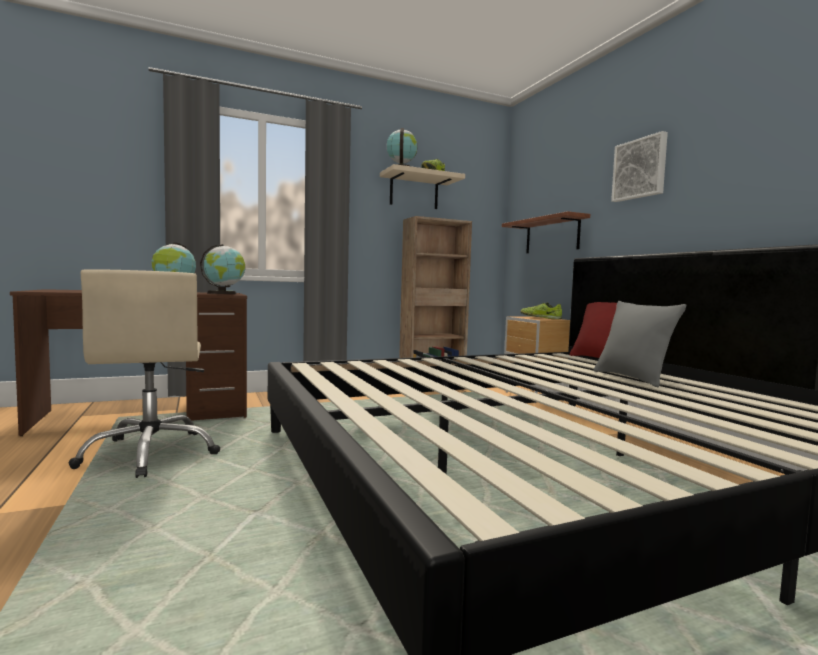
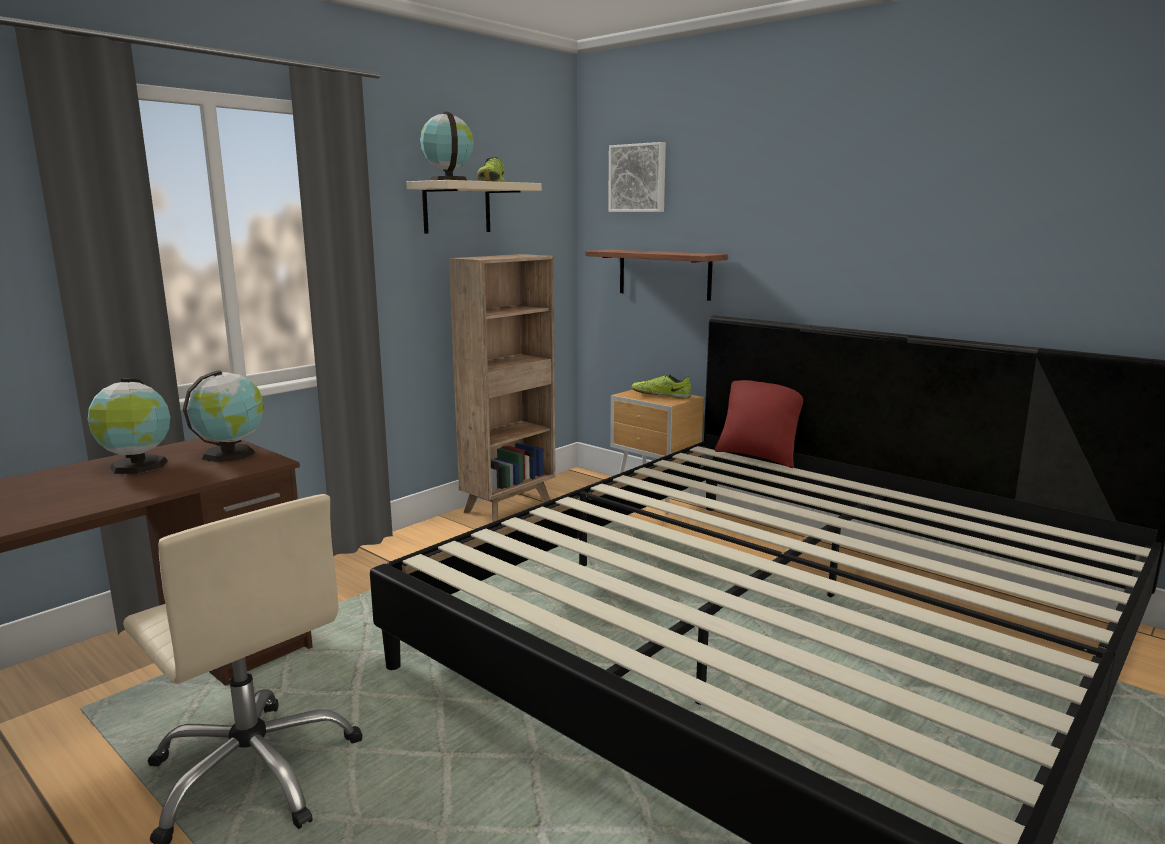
camera: 25 degrees left, 10 degrees up
grey pillow [593,301,686,387] -> none
picture [611,131,668,202] -> picture moved to [608,142,666,212]

